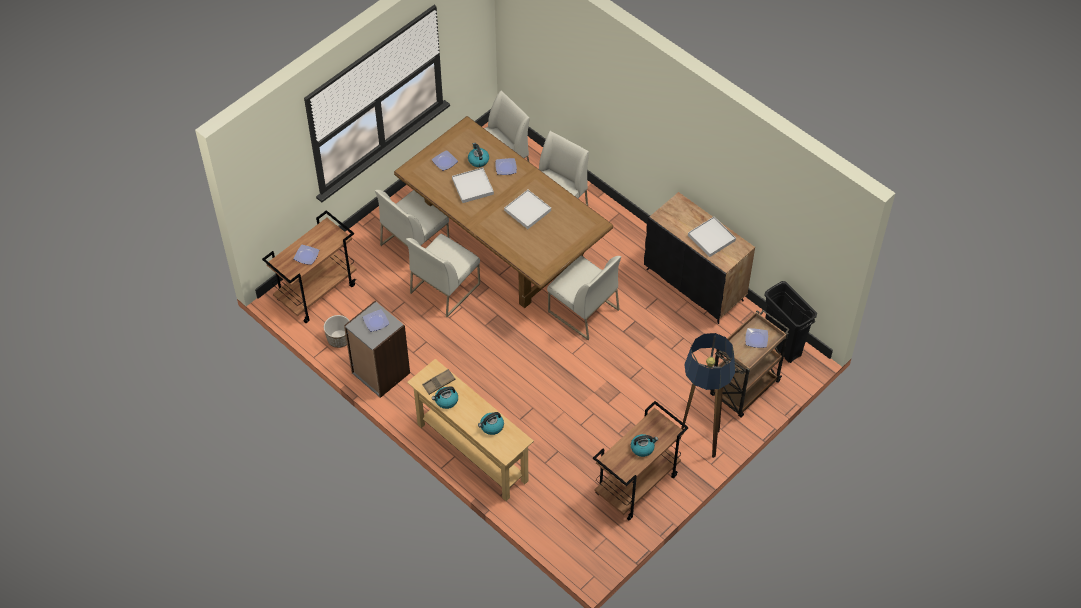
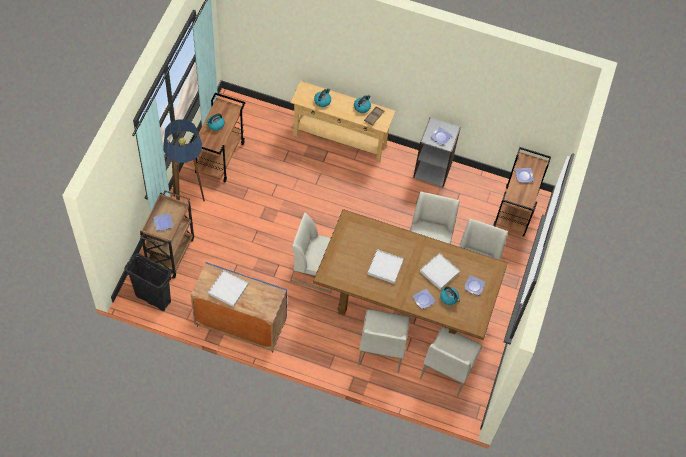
camera: 150 degrees right, 5 degrees up
planter [324,315,350,348] -> none
black cabinet [644,192,755,324] -> blue cabinet [191,262,287,352]

